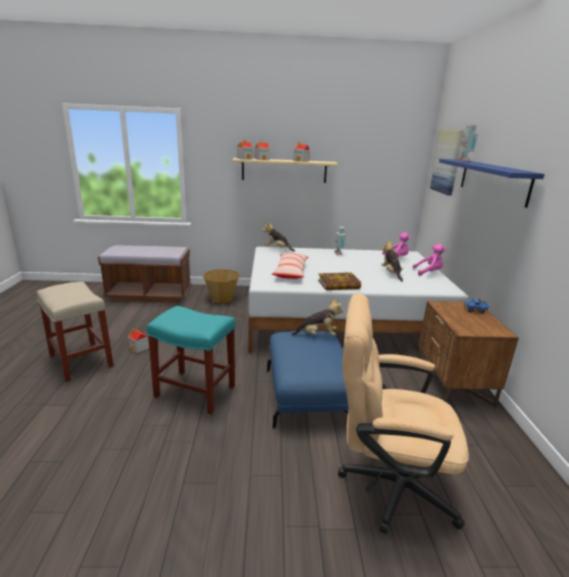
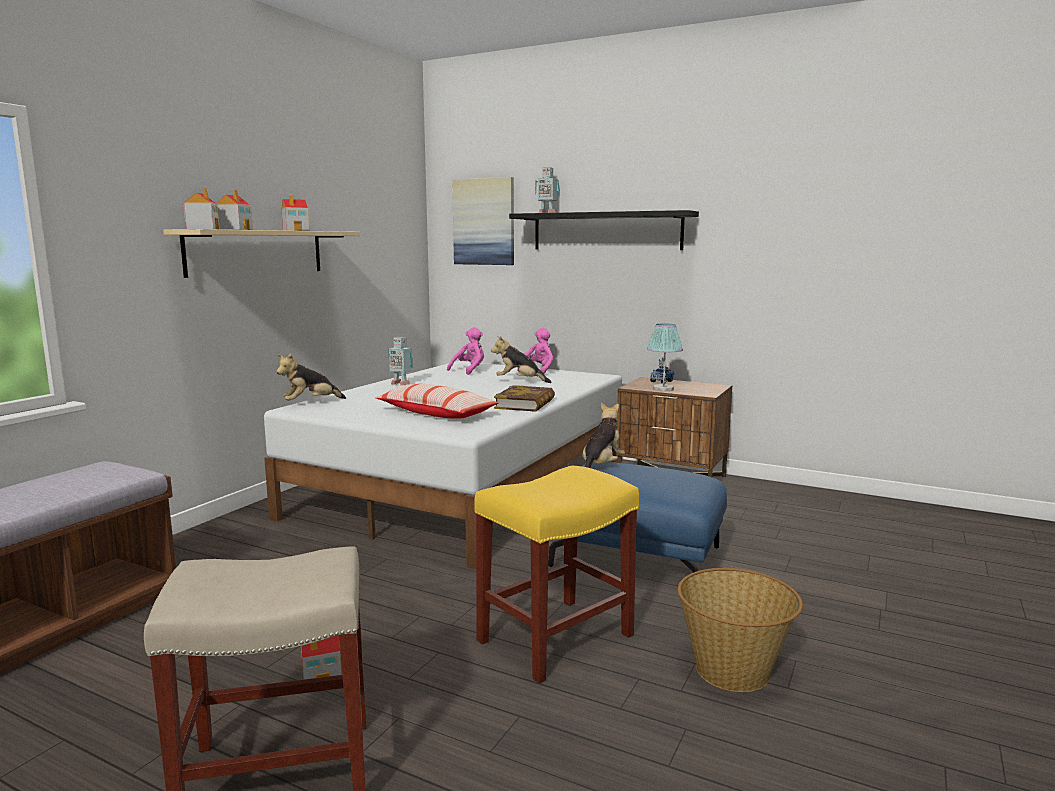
camera: 60 degrees left, 10 degrees down
turquoise stool [147,306,235,414] -> yellow stool [474,466,639,684]
basket [203,269,240,303] -> basket moved to [678,568,803,692]
beige office chair [338,293,469,534] -> none
blue shelf [439,159,545,208] -> black shelf [509,210,699,250]
none -> table lamp [647,324,683,392]

